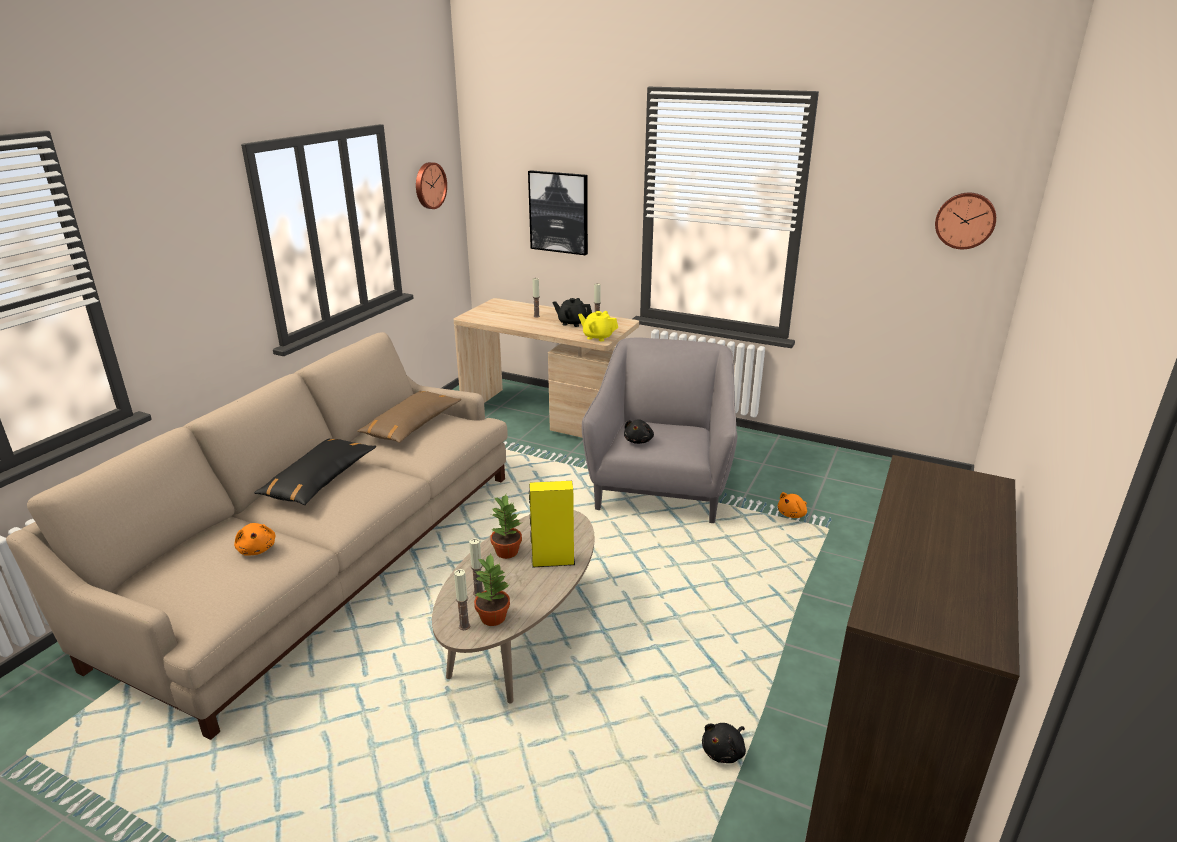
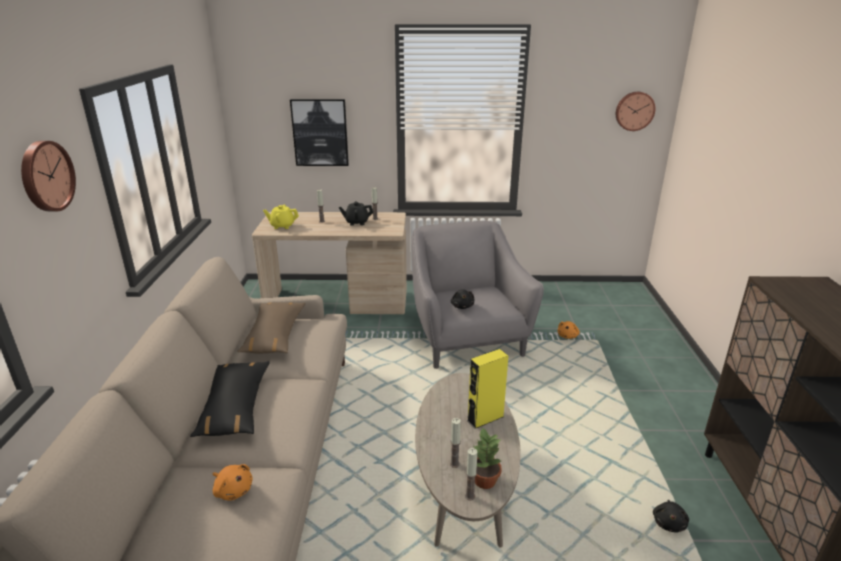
camera: 25 degrees left, 0 degrees up
wall clock [416,162,447,209] -> wall clock moved to [21,141,76,211]
potted plant [490,495,522,559] -> none
yellow teapot [578,311,618,341] -> yellow teapot moved to [263,205,299,229]

